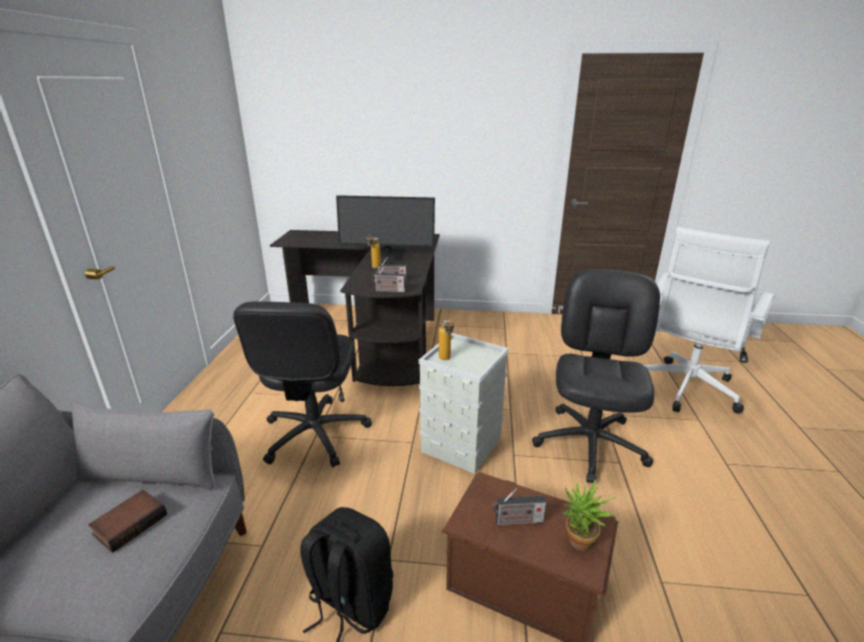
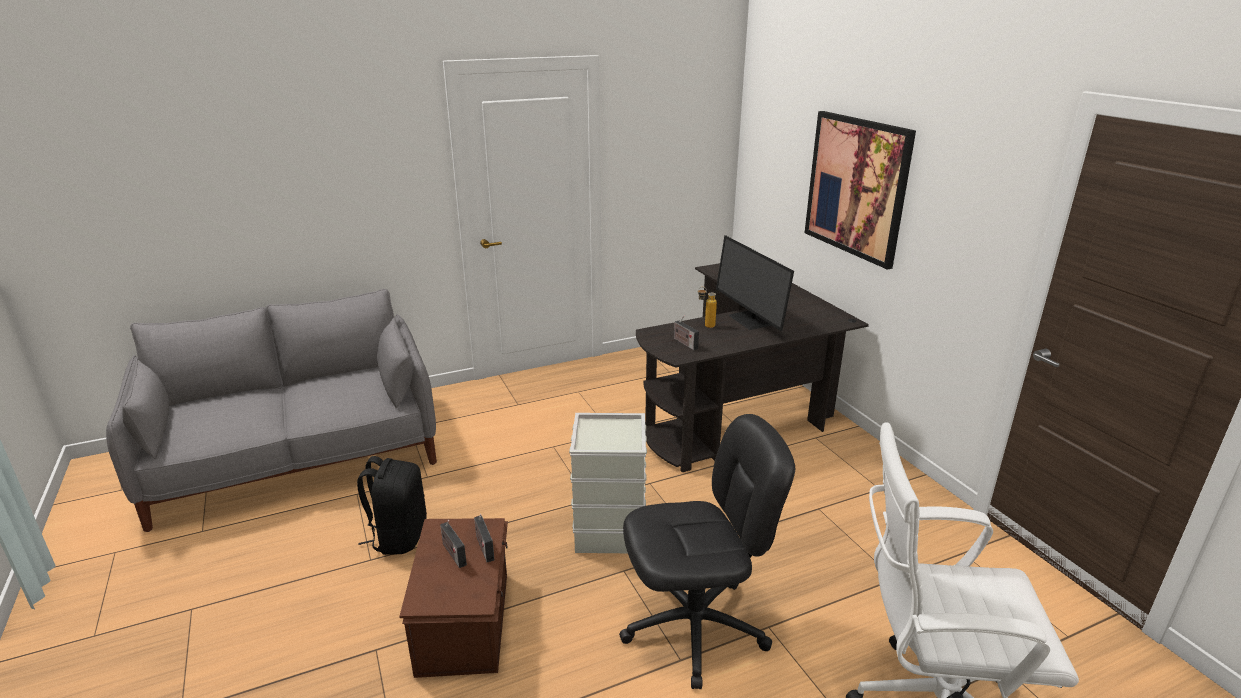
camera: 60 degrees right, 0 degrees up
book [88,490,167,553] -> none
black office chair [233,301,372,467] -> none
radio [372,265,406,292] -> radio moved to [474,514,494,562]
bottle [439,318,454,360] -> none
potted plant [563,480,616,551] -> none
none -> picture [805,111,916,270]

